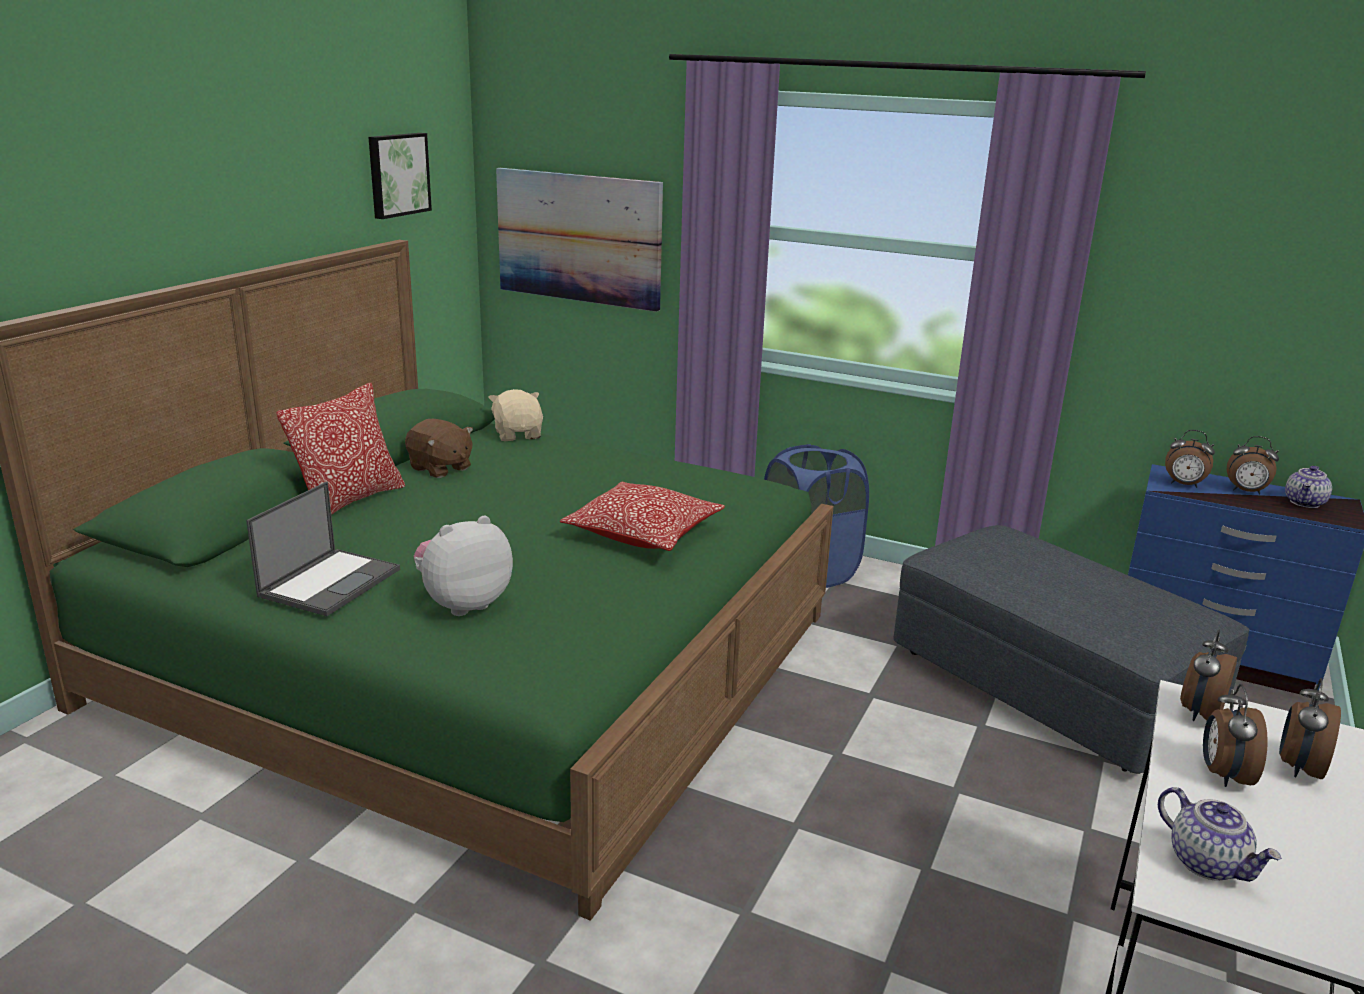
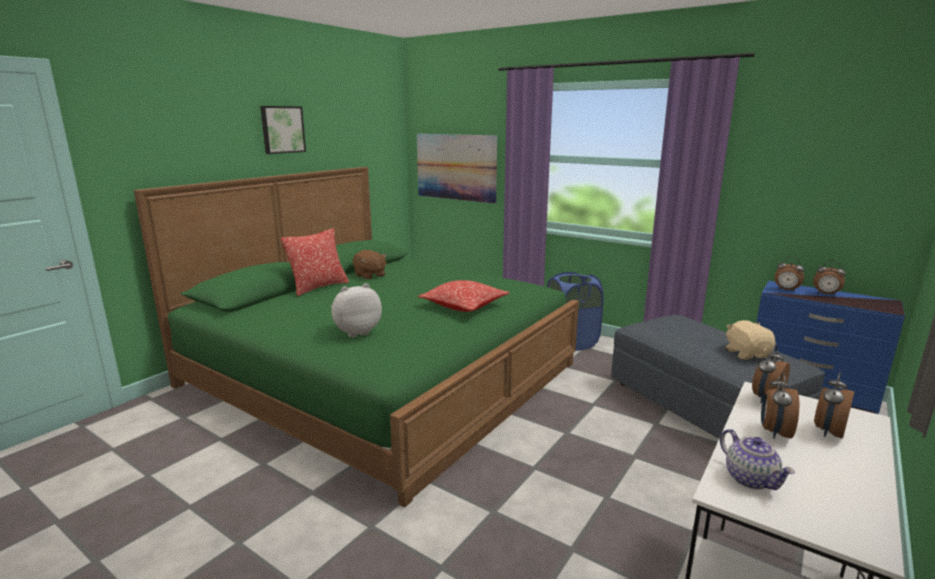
camera: 10 degrees right, 5 degrees down
laptop [246,481,400,616] -> none
picture [368,133,432,219] -> picture moved to [260,106,306,154]
beige plush toy [488,389,543,441] -> beige plush toy moved to [726,320,776,360]
teapot [1285,466,1332,508] -> none

